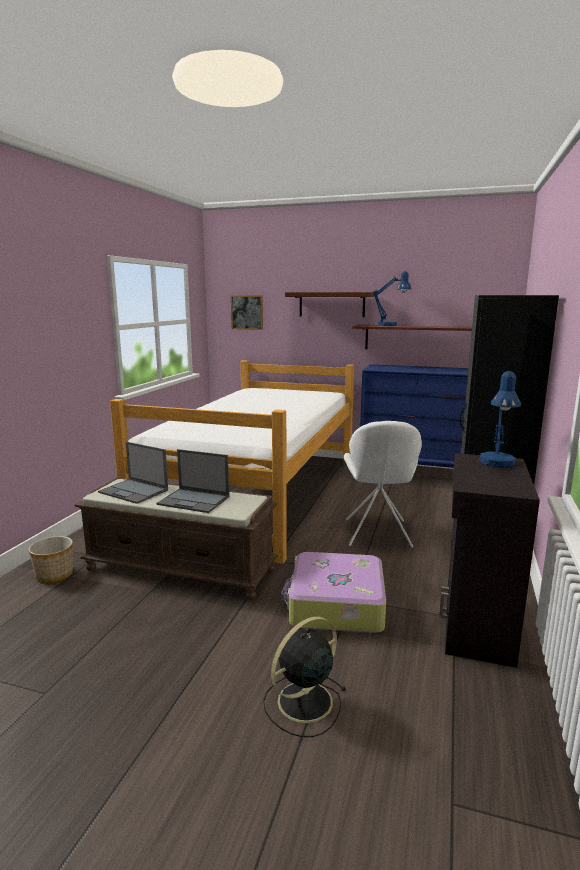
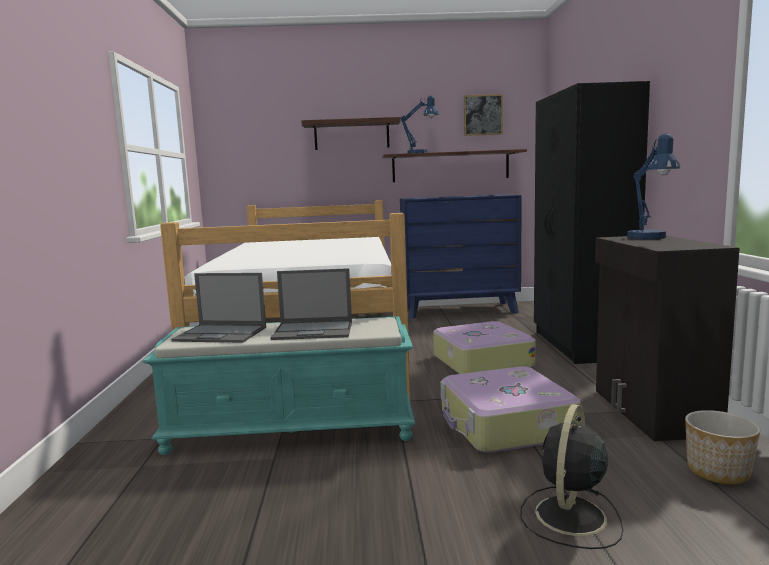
camera: 20 degrees left, 5 degrees down
planter [28,536,73,583] -> planter moved to [685,410,760,485]
brown bench [74,478,277,600] -> turquoise bench [142,316,415,455]
picture [231,296,263,330] -> picture moved to [464,94,503,136]
white chair [344,421,422,548] -> suitcase [433,321,536,374]

